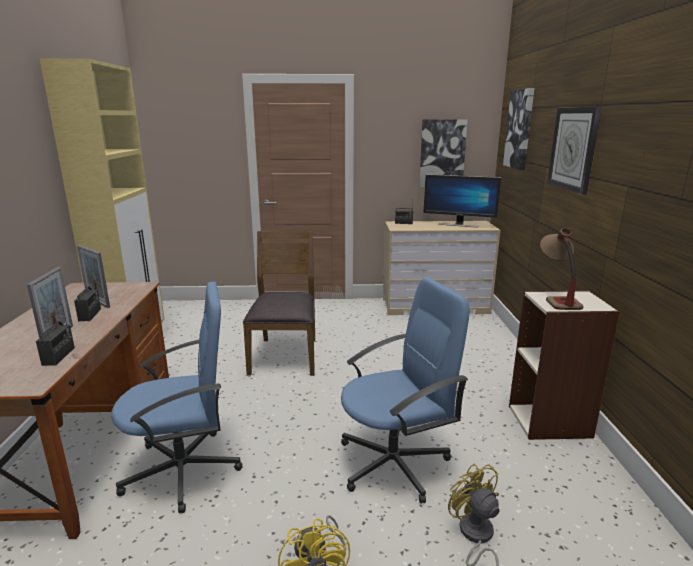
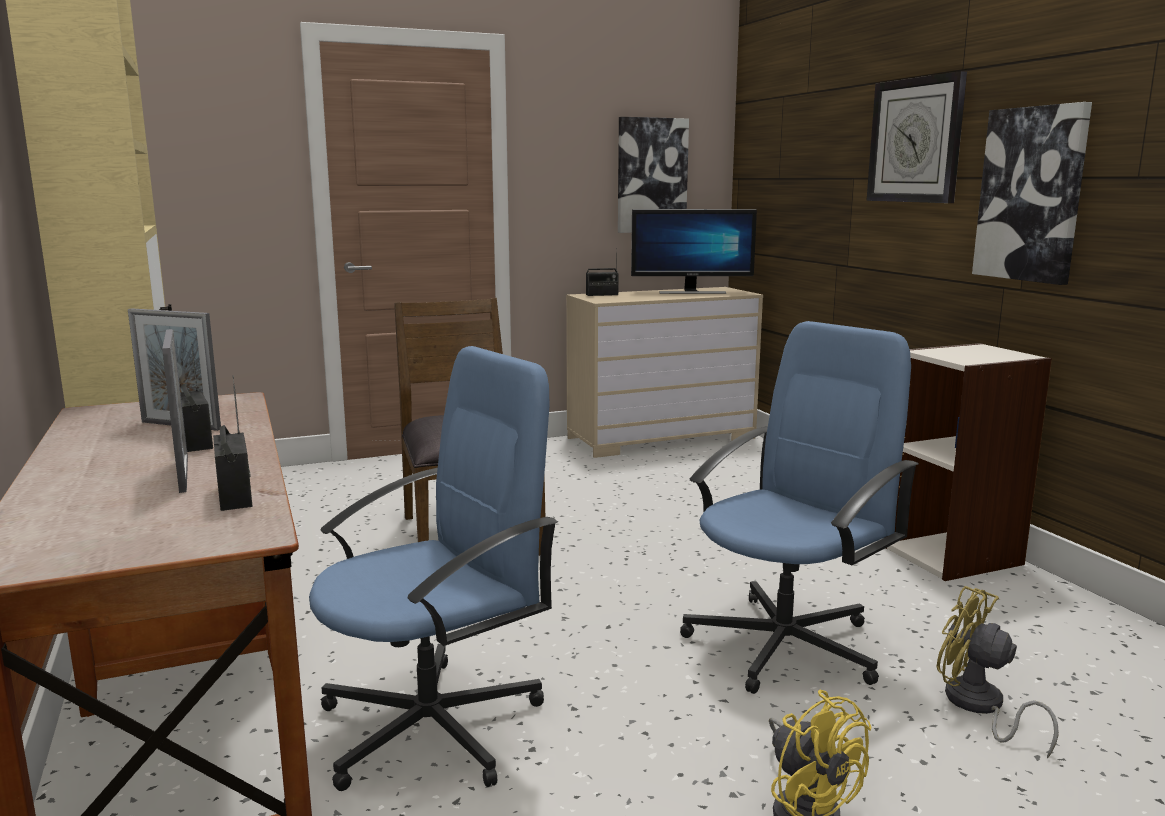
camera: 20 degrees left, 5 degrees down
picture [503,88,535,170] -> picture moved to [972,102,1092,285]
table lamp [540,228,583,310] -> none

